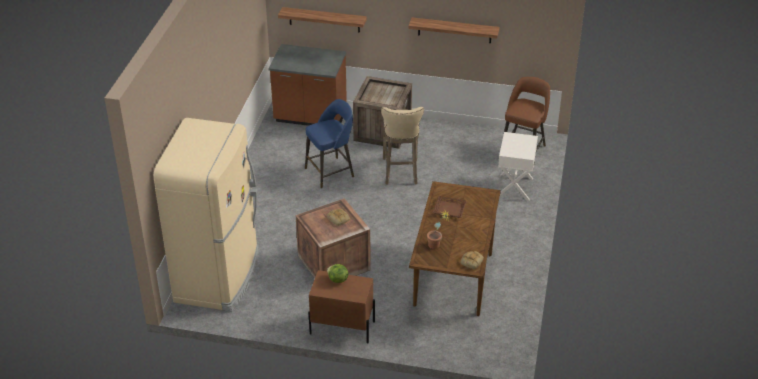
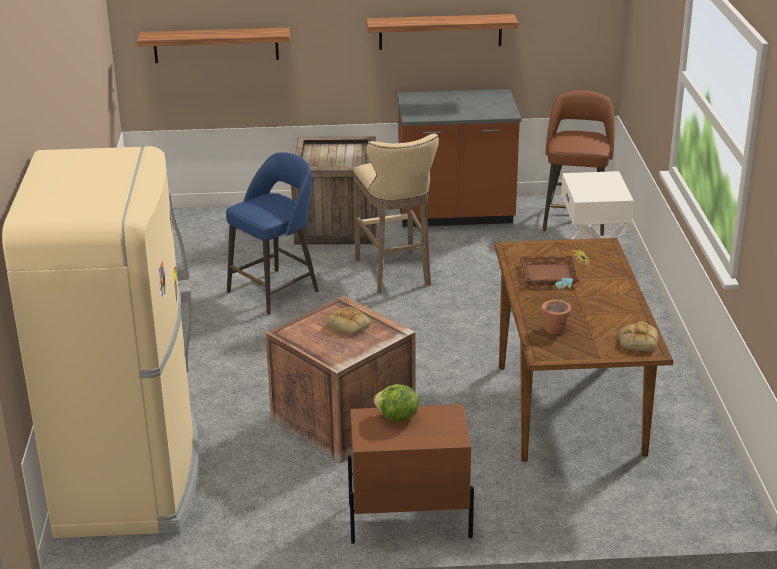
camera: 15 degrees left, 10 degrees down
brown counter [268,44,347,126] -> brown counter moved to [397,89,521,227]

